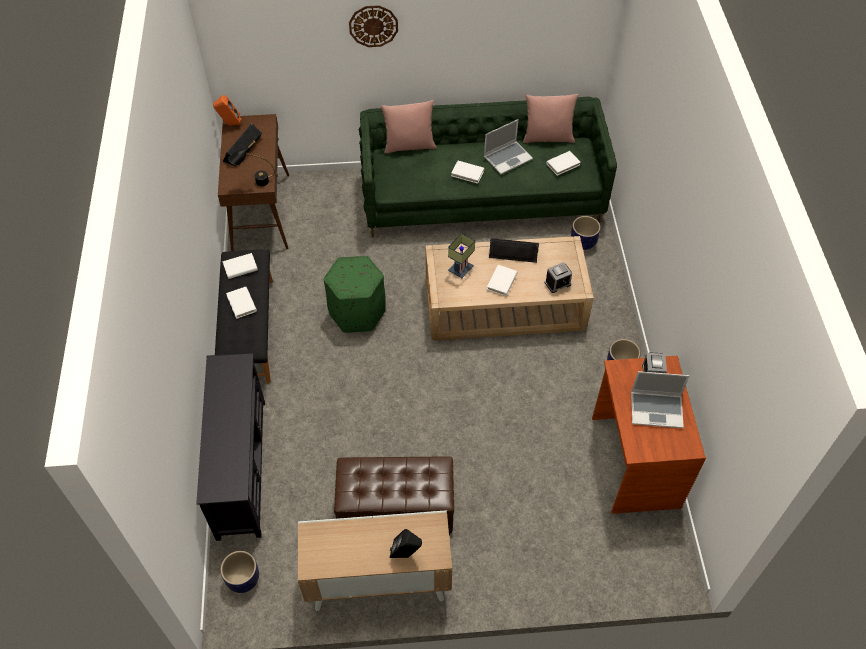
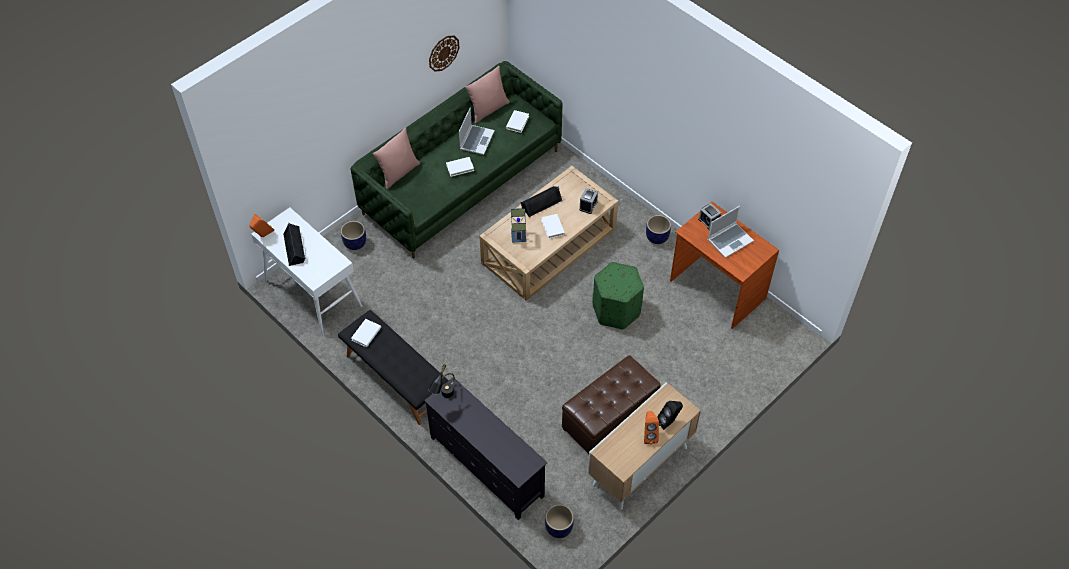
camera: 40 degrees left, 0 degrees up
brown console table [218,114,289,251] -> white console table [251,207,362,336]
white book [226,287,257,319] -> none
black table lamp [228,140,275,186] -> black table lamp moved to [428,364,455,398]
green ottoman [324,256,386,333] -> green ottoman moved to [593,262,644,329]
wall clock [349,5,398,47] -> wall clock moved to [429,36,460,72]
planter [571,216,601,250] -> planter moved to [341,221,366,250]
none -> orange speaker [644,411,659,445]

